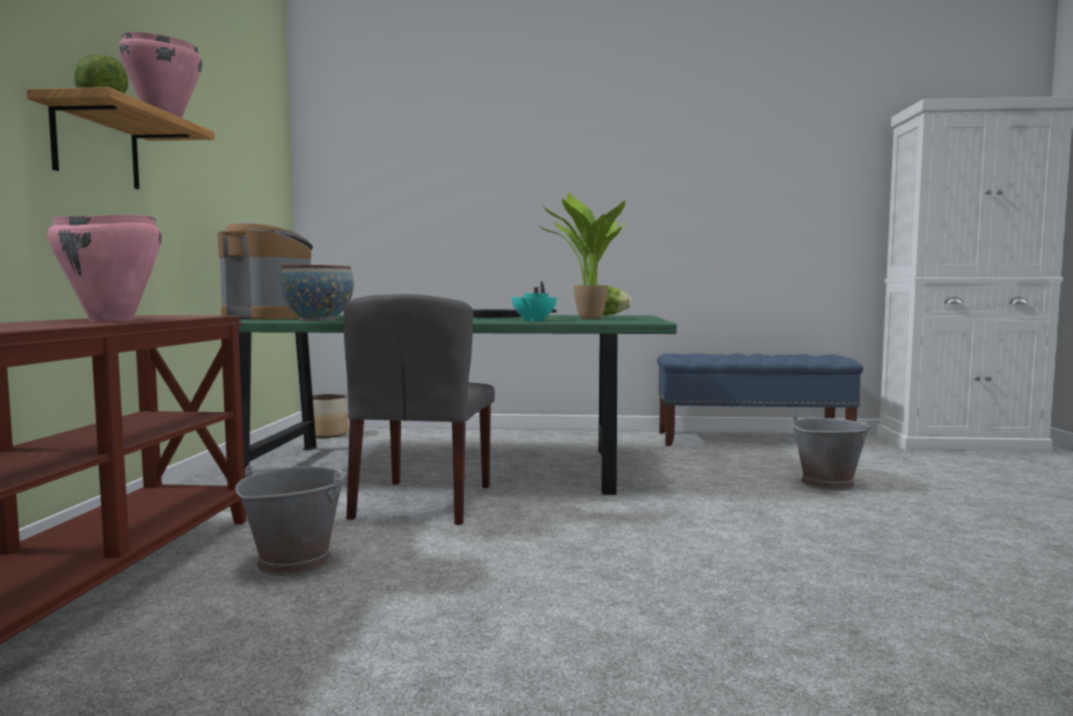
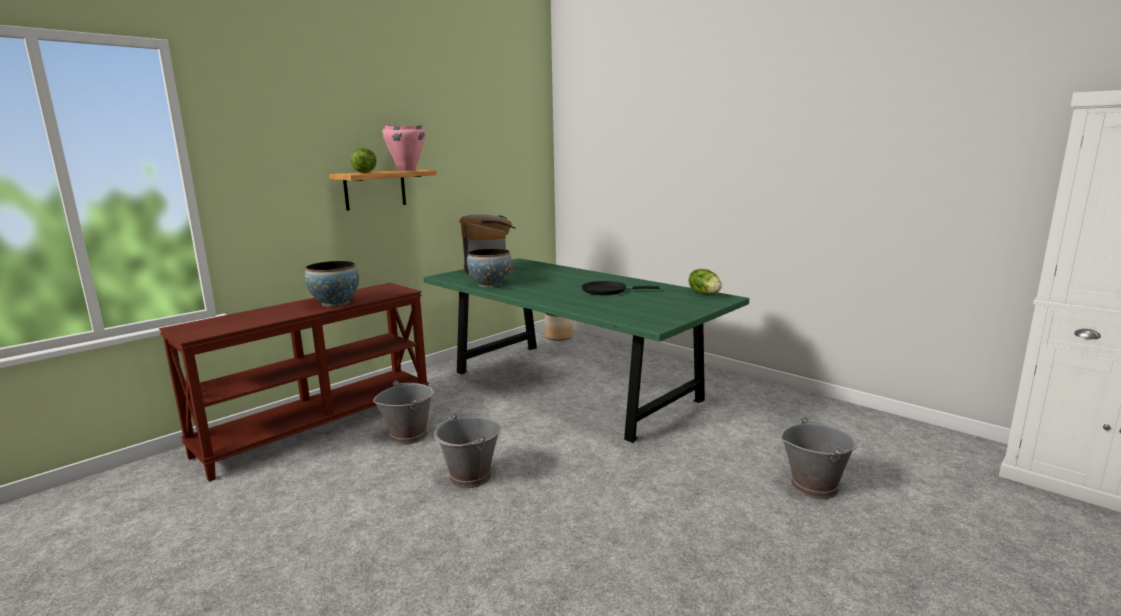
camera: 40 degrees right, 10 degrees up
pink cooking pot [48,215,162,322] -> bowl [305,261,359,307]
grey chair [344,294,495,525] -> none
turquoise teapot [512,281,557,322] -> none
potted plant [538,193,625,319] -> none
blue bench [657,353,863,446] -> none
none -> grey bucket [434,413,502,488]

